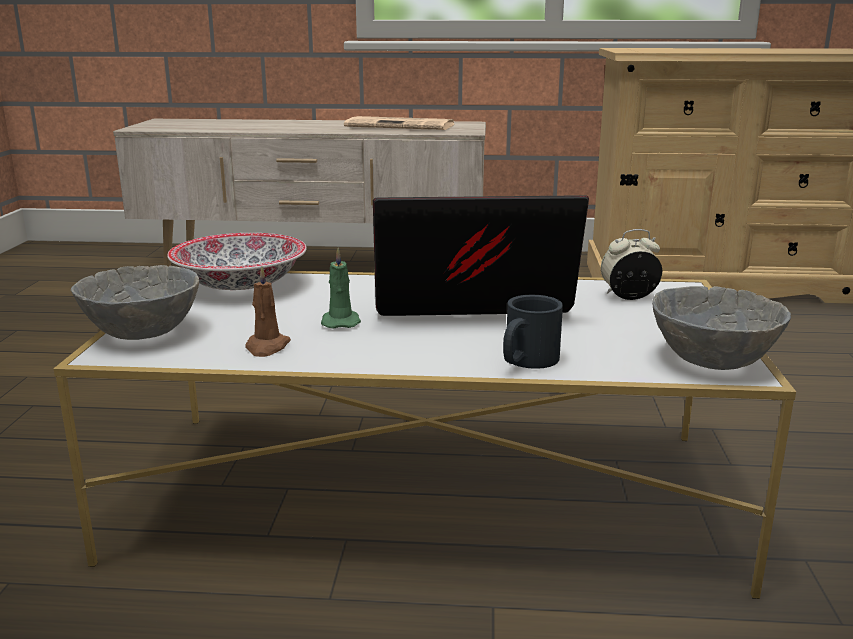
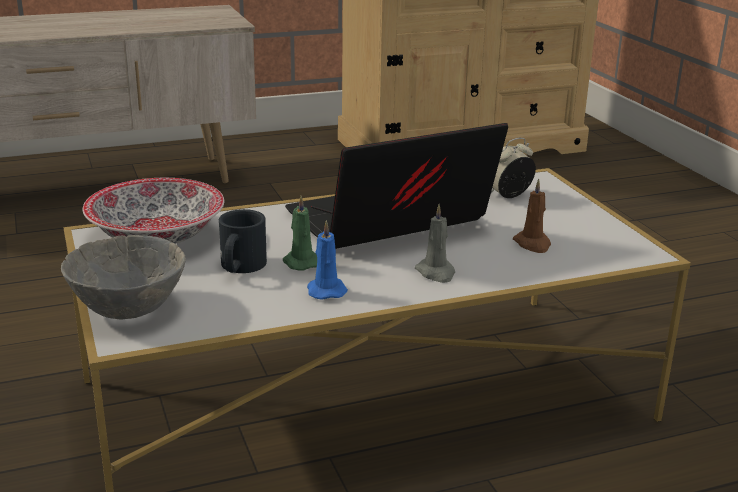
camera: 25 degrees left, 5 degrees up
brown candle [245,266,291,357] -> brown candle moved to [513,179,551,253]
newspaper [344,116,455,130] -> none
black mug [503,295,563,369] -> black mug moved to [219,209,267,273]
grey bowl [652,286,791,370] -> none
none -> blue candle [307,220,348,300]
none -> grey candle [415,204,455,283]

